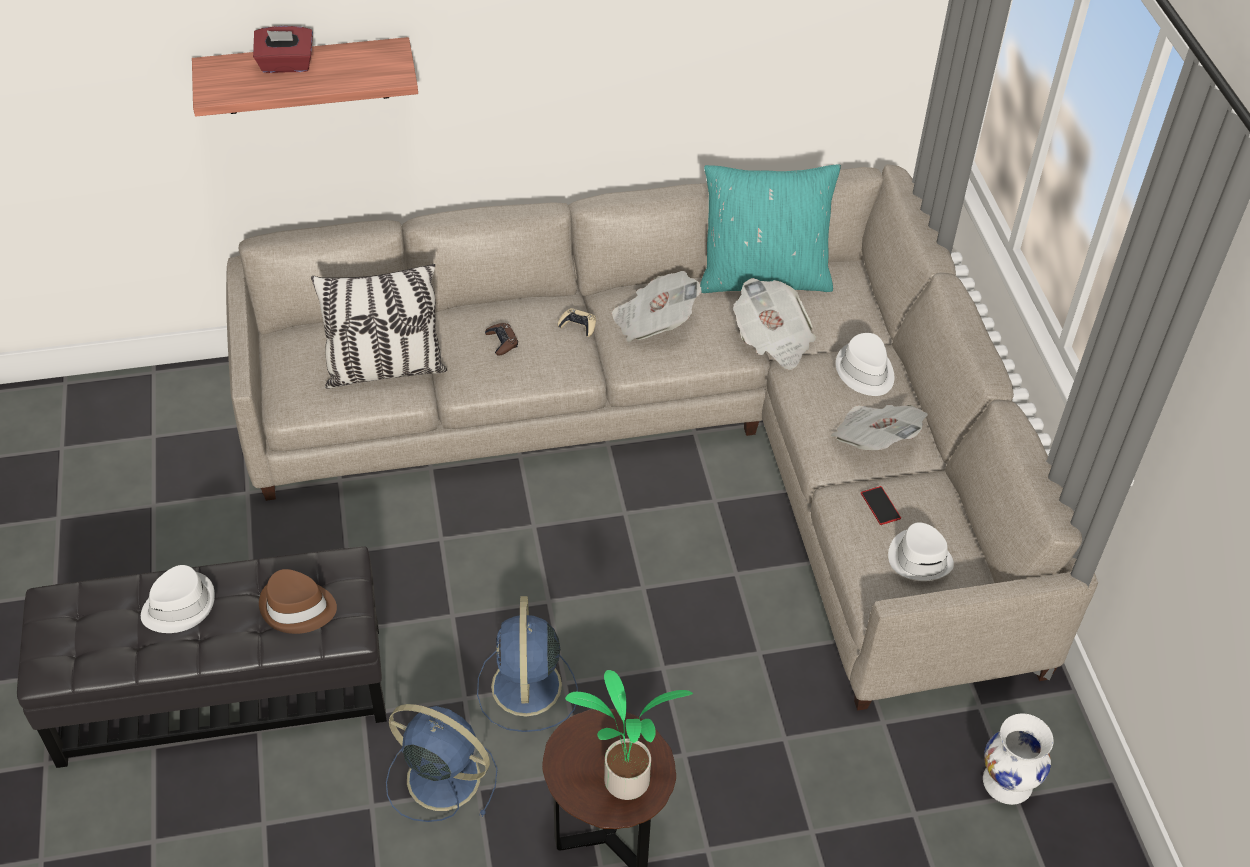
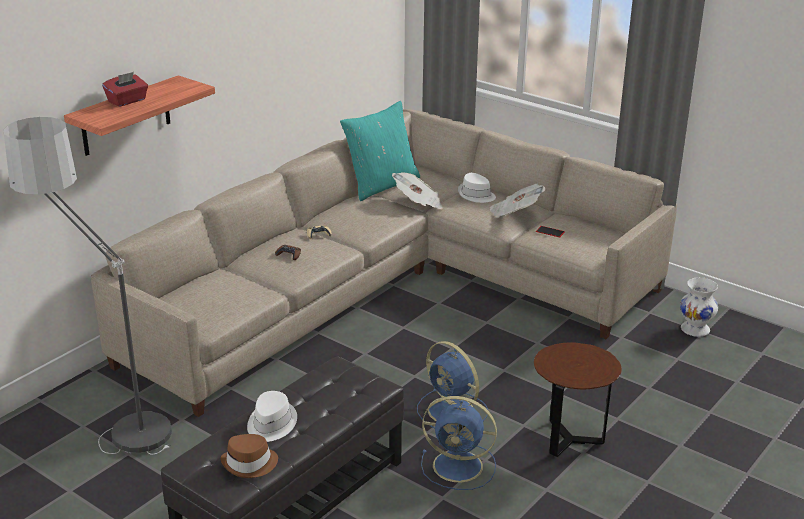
camera: 40 degrees left, 20 degrees down
brown hat [259,569,337,634] -> brown hat moved to [220,434,278,478]
pillow [311,264,447,389] -> none
blue fan [386,704,498,822] -> blue fan turned 150 degrees counterclockwise [421,396,497,490]
potted plant [565,670,693,800] -> none
newspaper [612,271,701,342] -> none
white hat [888,522,954,581] -> none
none -> floor lamp [4,117,172,455]

